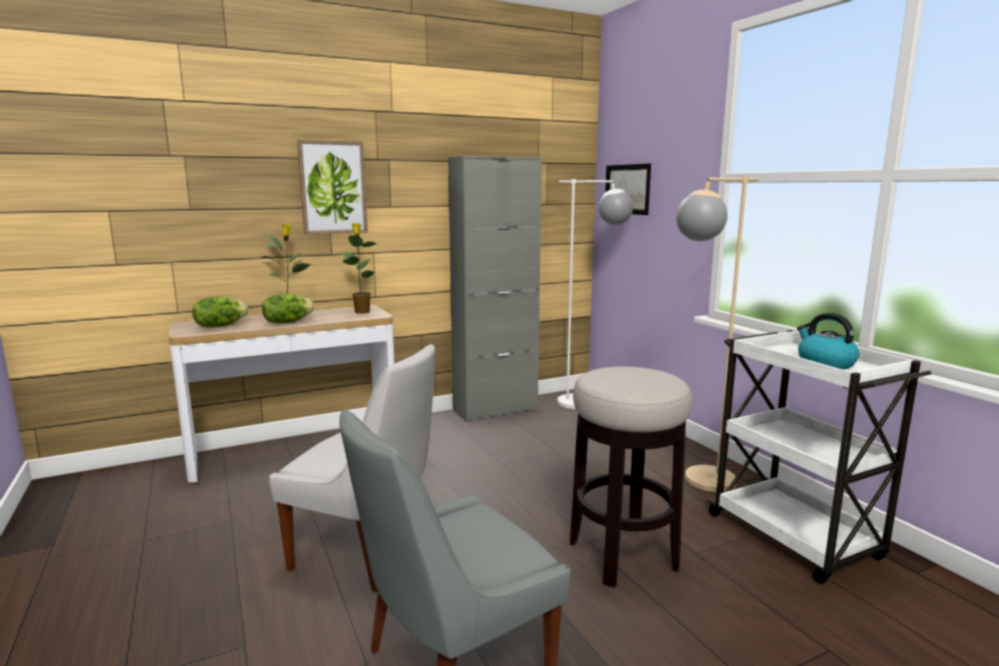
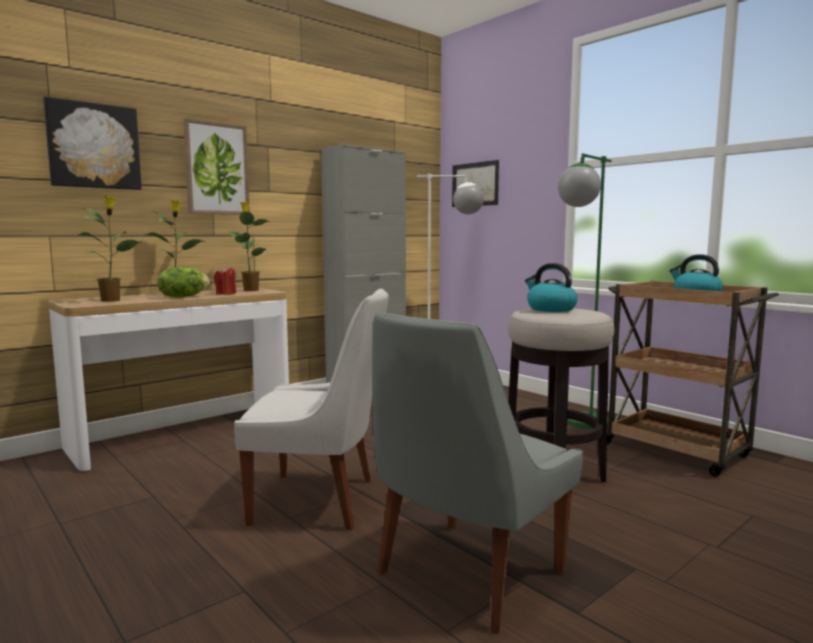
camera: 15 degrees left, 5 degrees down
lettuce [192,297,248,327] -> potted plant [78,196,141,302]
beige floor lamp [676,176,759,492] -> green floor lamp [558,153,612,429]
white cart [706,330,932,584] -> brown cart [607,281,779,477]
none -> picture [43,96,142,190]
none -> red candle [214,266,236,295]
none -> kettle [525,263,578,312]

